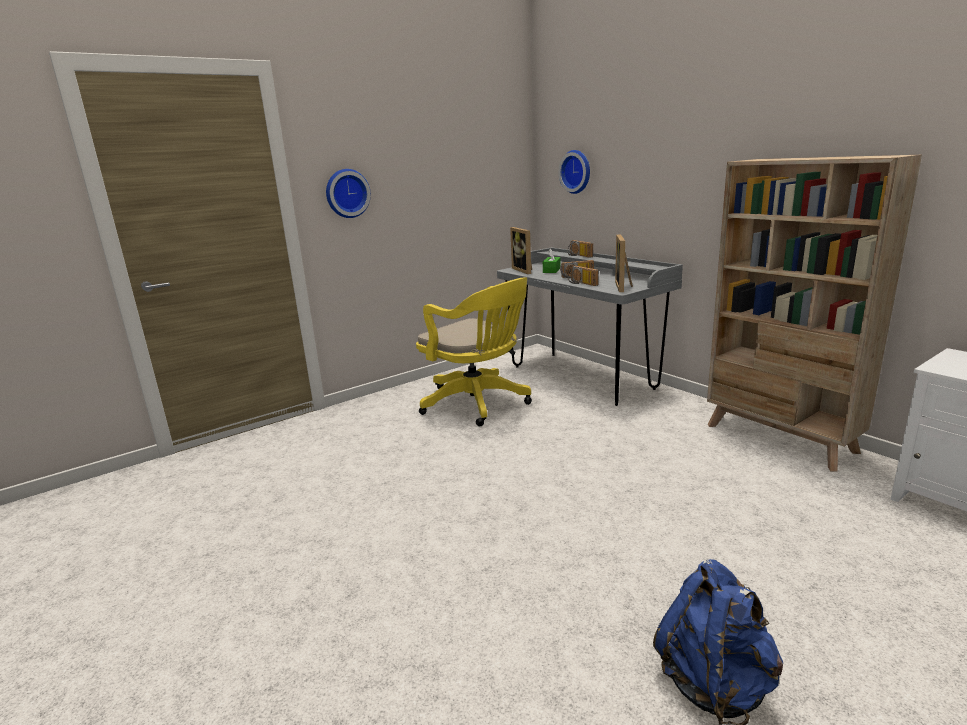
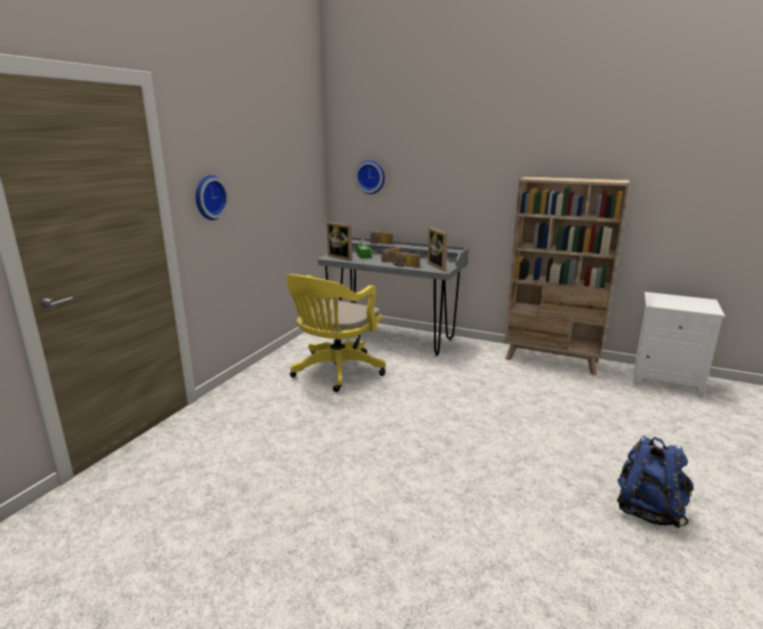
camera: 30 degrees left, 0 degrees up
yellow office chair [416,278,532,426] -> yellow office chair turned 105 degrees clockwise [286,274,386,392]

